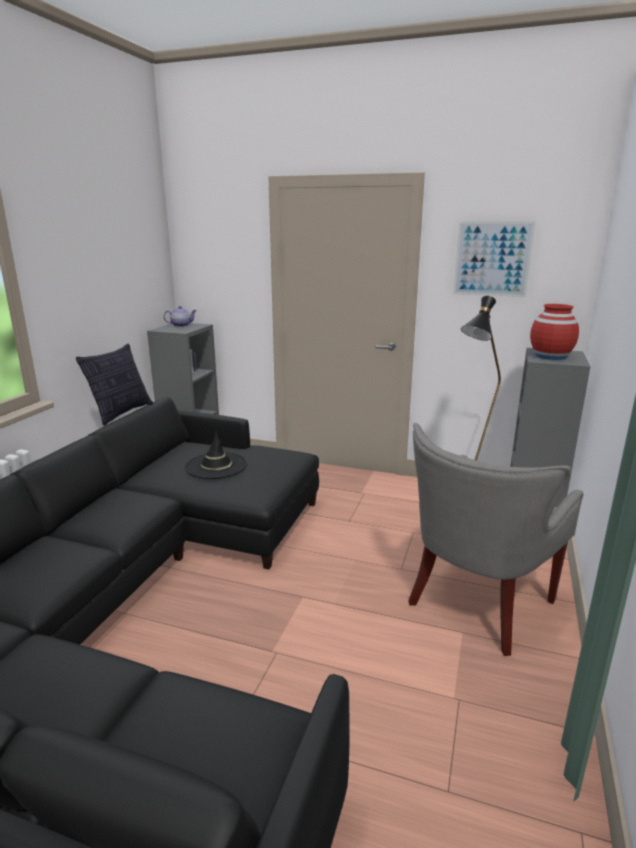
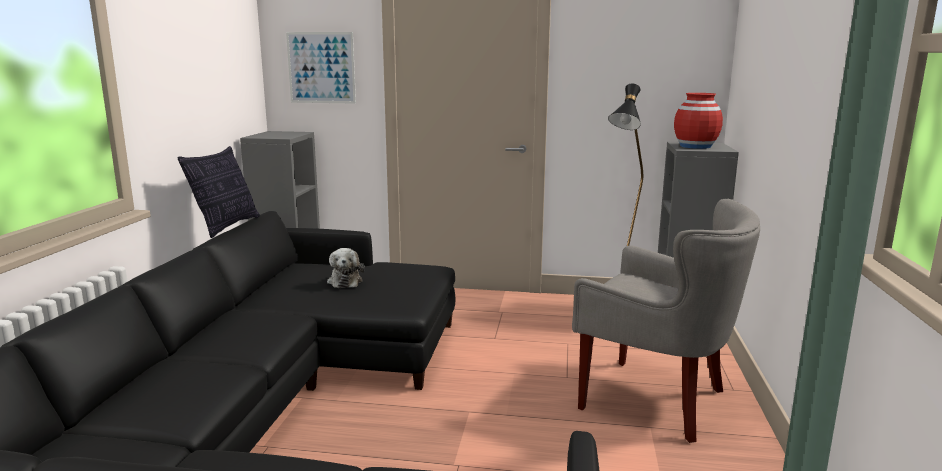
camera: 10 degrees left, 5 degrees down
teapot [163,306,197,327] -> none
black hat [185,431,247,479] -> plush toy [327,248,365,288]
grey armchair [408,423,583,656] -> grey armchair turned 90 degrees counterclockwise [572,199,760,443]
picture [453,221,536,297] -> picture moved to [286,32,356,104]

